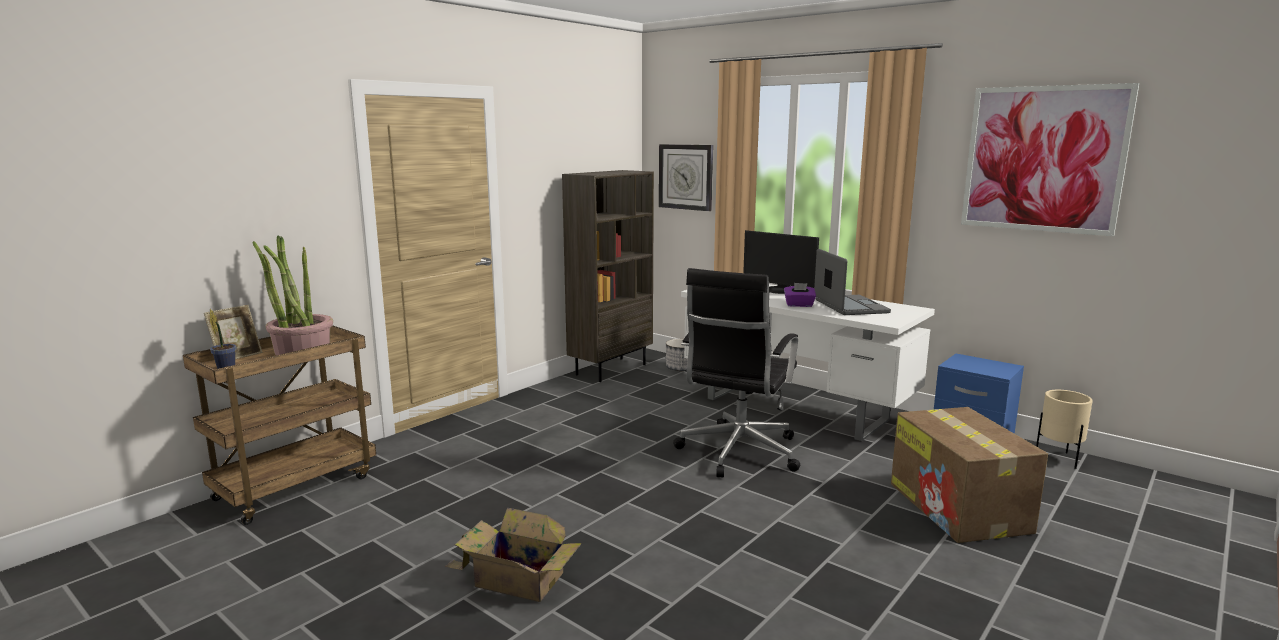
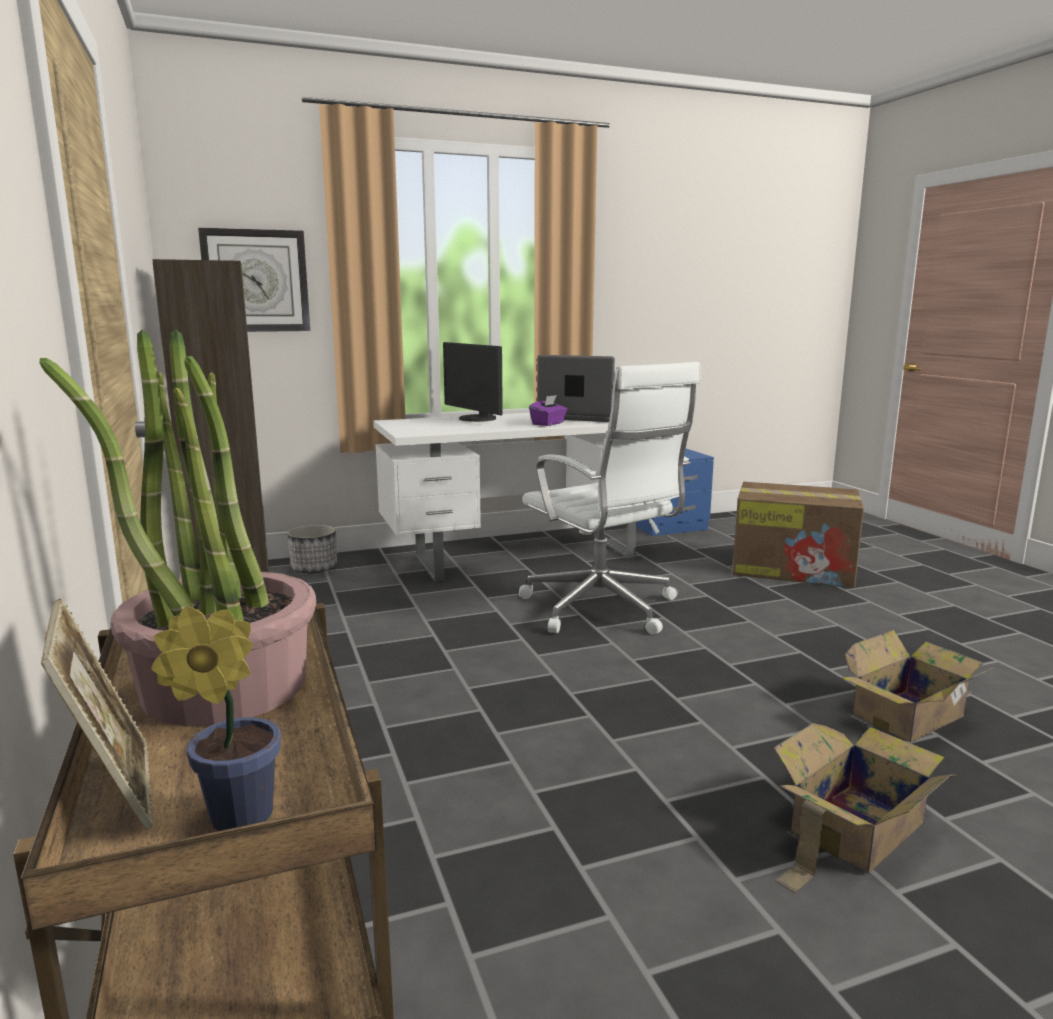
camera: 60 degrees left, 0 degrees up
black office chair [673,268,800,478] -> white office chair [519,362,701,635]
monitor [743,230,819,294] -> monitor turned 75 degrees clockwise [443,342,503,422]
picture [961,83,1139,236] -> none
beige planter [1036,390,1093,469] -> none
none -> cardboard box [842,630,995,743]

